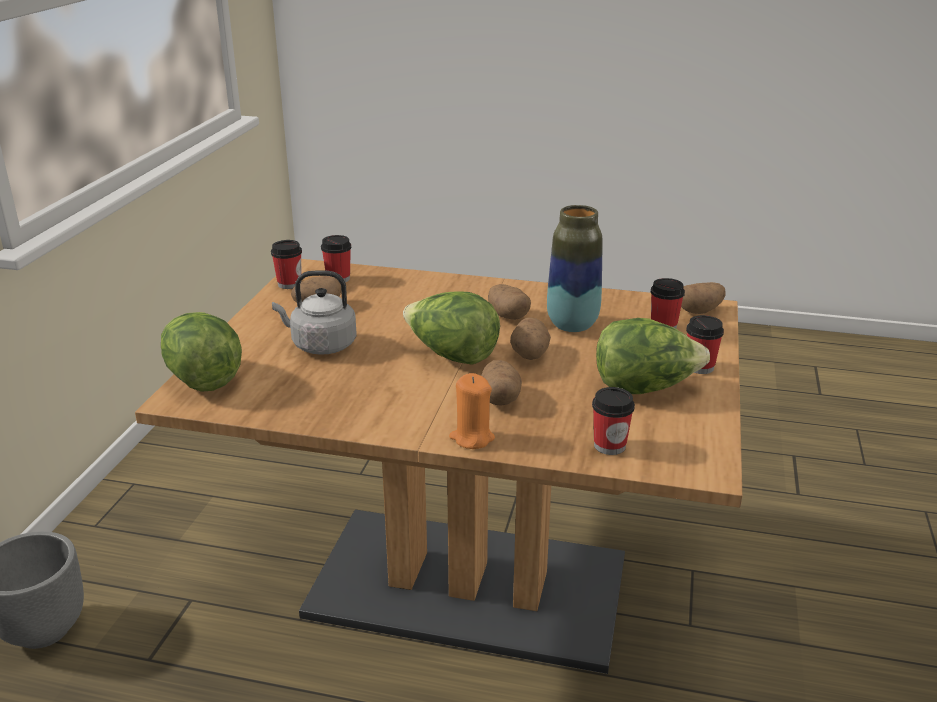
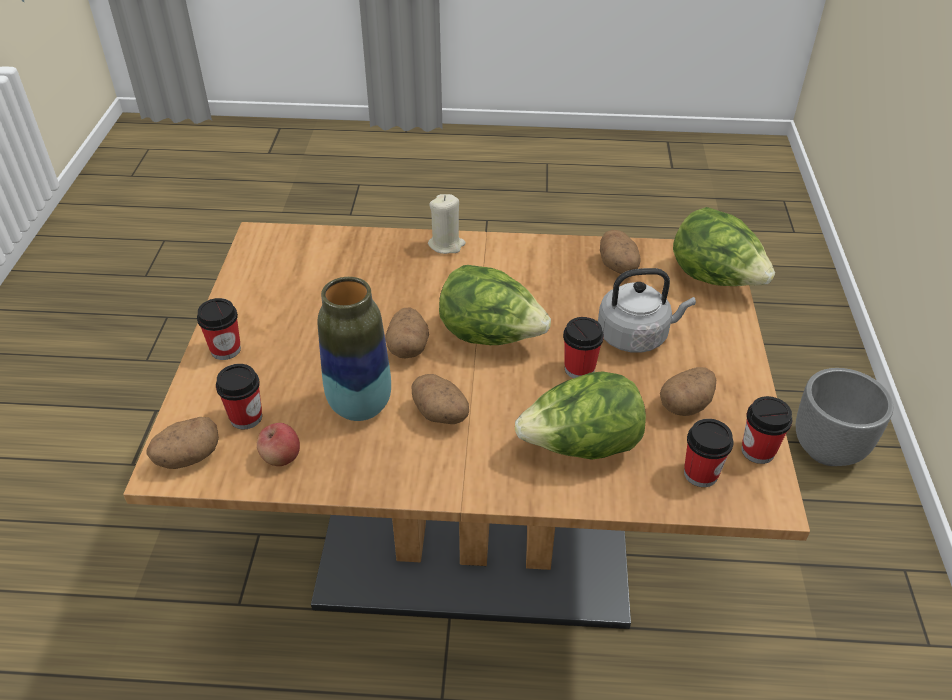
camera: 170 degrees right, 15 degrees up
orange candle [449,373,495,449] -> beige candle [428,194,466,254]
potato [481,360,522,406] -> potato moved to [600,230,641,274]
cup [592,387,635,455] -> cup moved to [563,317,604,378]
lettuce [596,318,710,394] -> lettuce moved to [515,371,646,460]
none -> apple [257,423,300,466]

